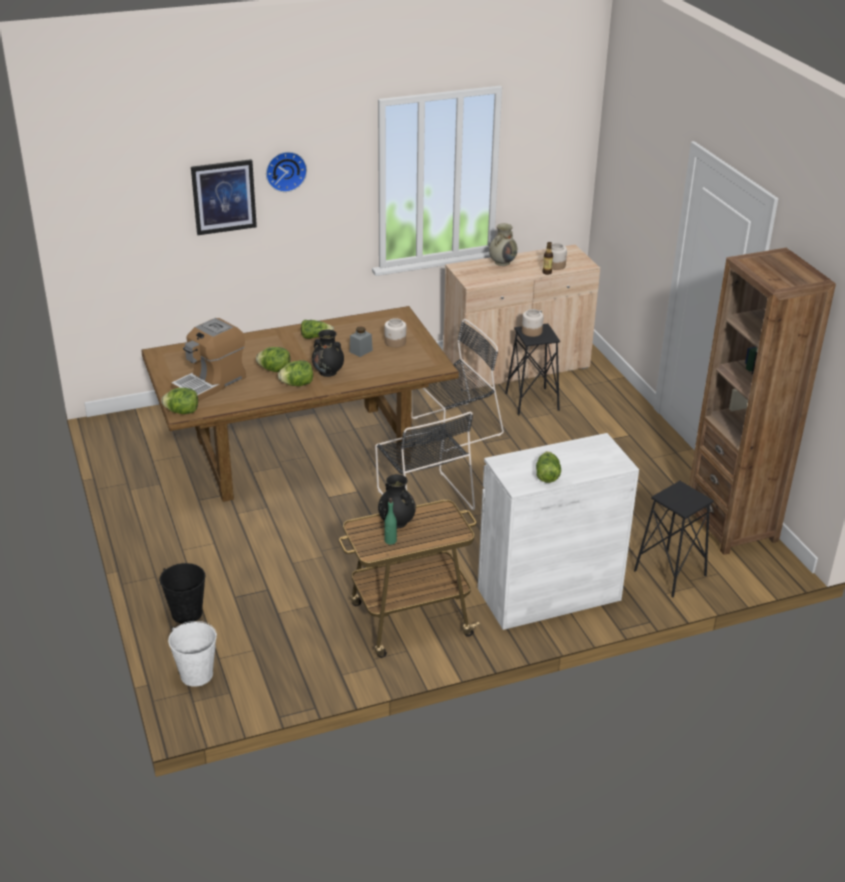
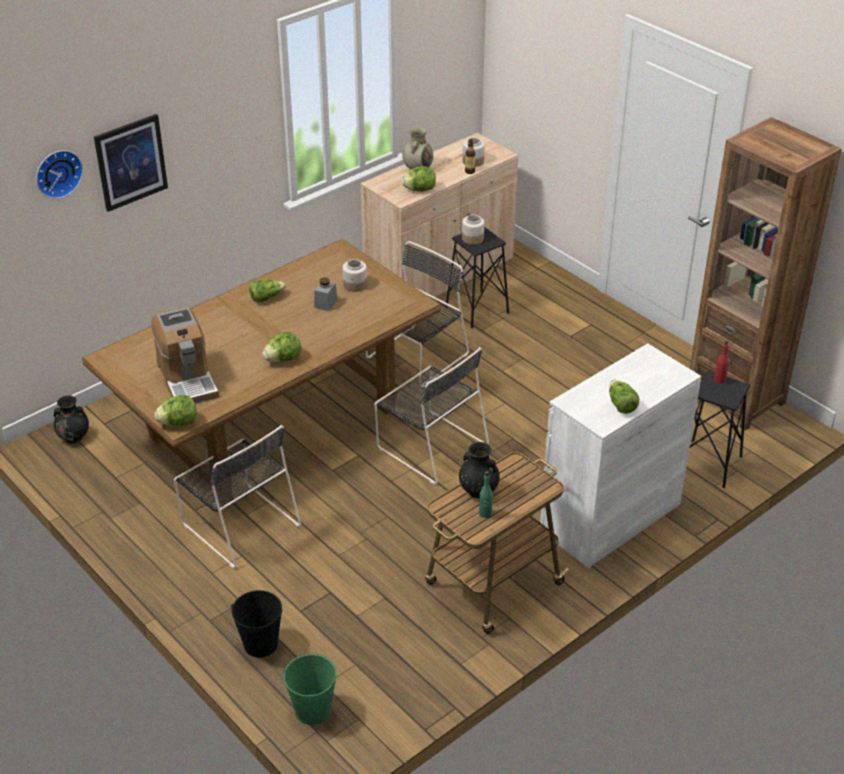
camera: 20 degrees left, 5 degrees up
white bucket [168,621,217,687] -> green bucket [283,653,337,725]
coffee machine [171,318,246,401] -> coffee machine turned 45 degrees counterclockwise [151,306,219,403]
lettuce [256,347,290,372] -> lettuce moved to [402,166,436,192]
wall clock [266,152,307,192] -> wall clock moved to [36,150,83,199]
black vase [312,329,344,377] -> black vase moved to [54,395,89,443]
none -> black chair [174,425,301,568]
none -> red bottle [714,340,729,384]

